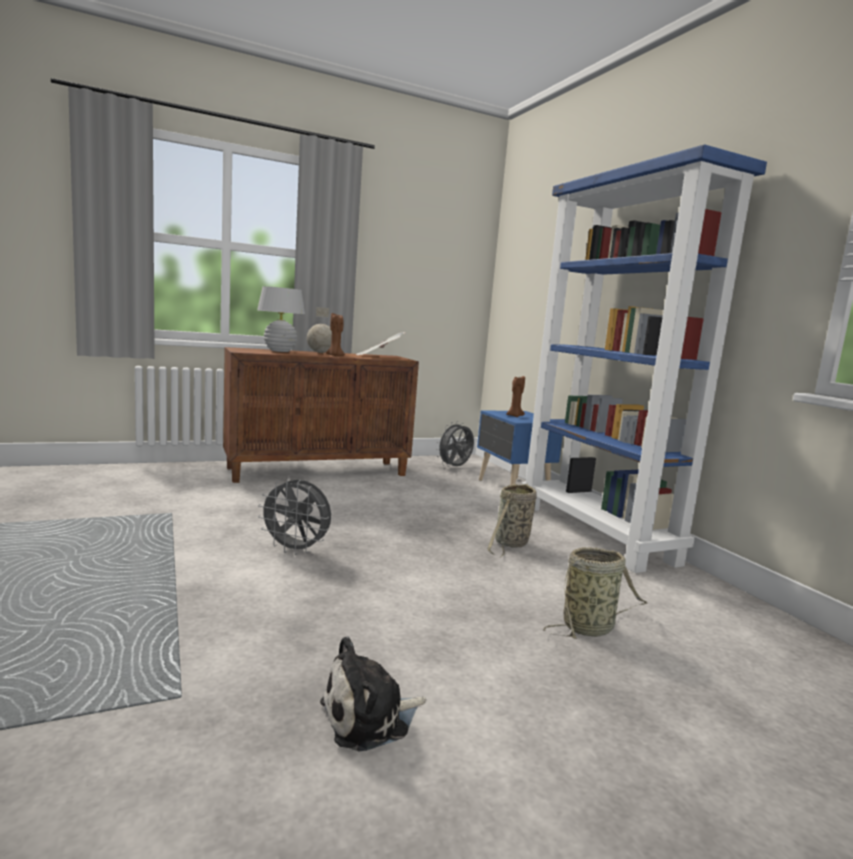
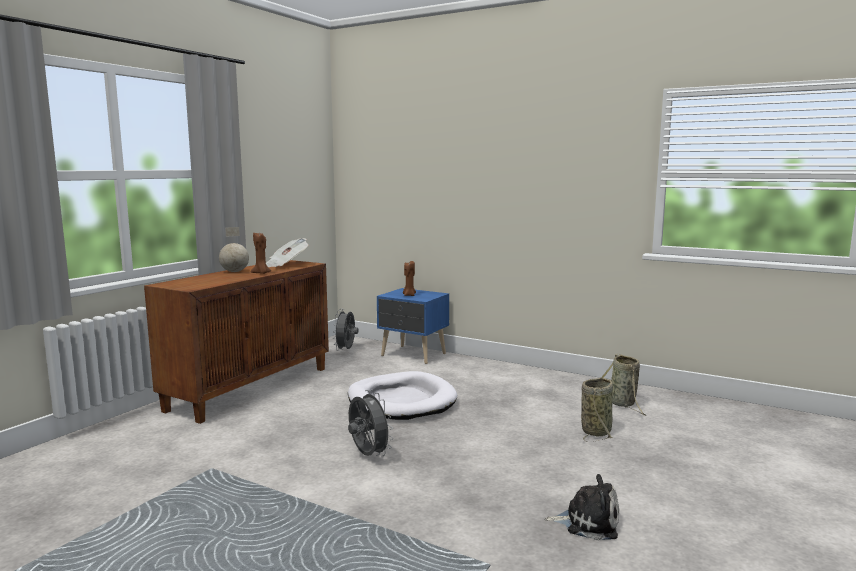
camera: 35 degrees left, 0 degrees up
white table lamp [257,286,305,352] -> none
grey fan [258,478,331,555] -> grey fan turned 105 degrees counterclockwise [348,390,393,457]
plush toy [320,636,426,751] -> plush toy turned 105 degrees counterclockwise [545,474,619,540]
basket [488,483,537,557] -> basket moved to [601,354,645,416]
blue bookcase [522,144,767,573] -> none
none -> white dog bed [348,371,457,420]

